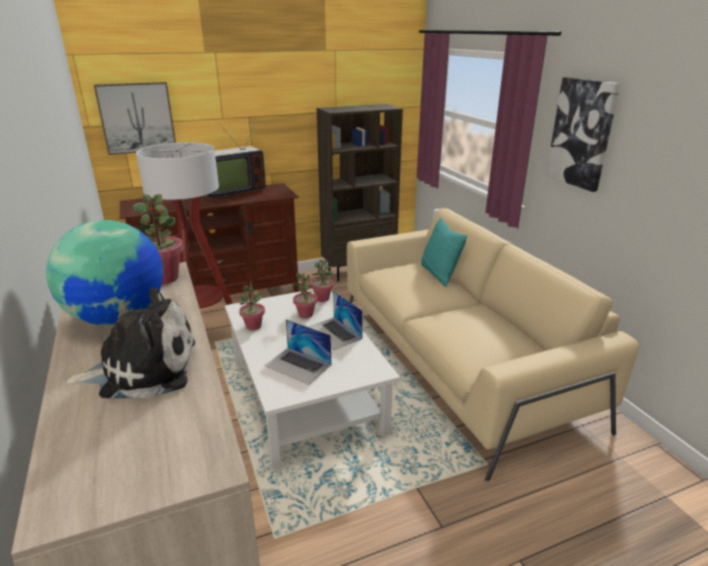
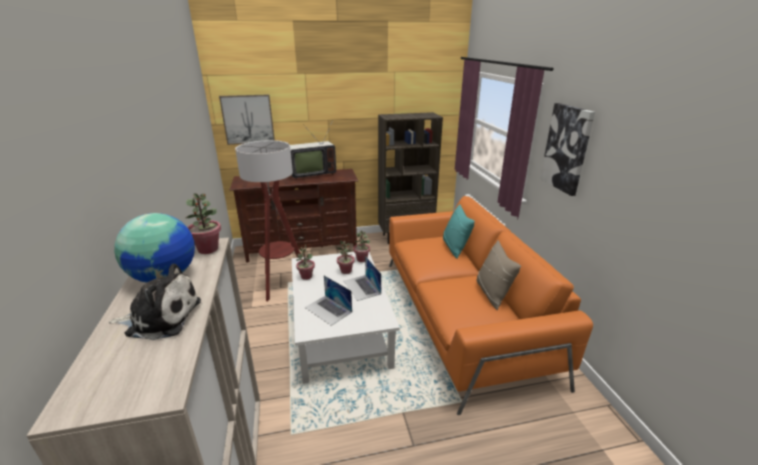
camera: 10 degrees right, 0 degrees up
beige sofa [347,208,639,481] -> orange sofa [389,196,593,415]
none -> beige pillow [477,241,521,310]

